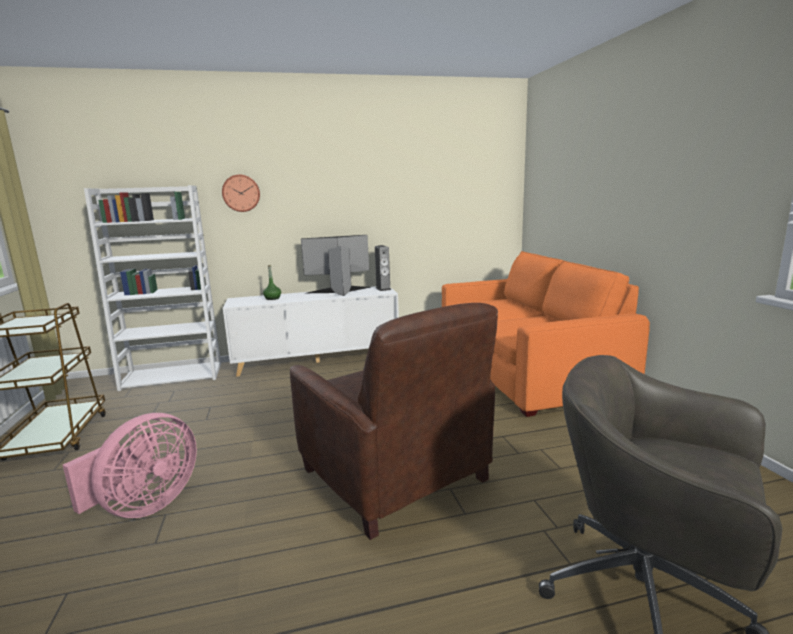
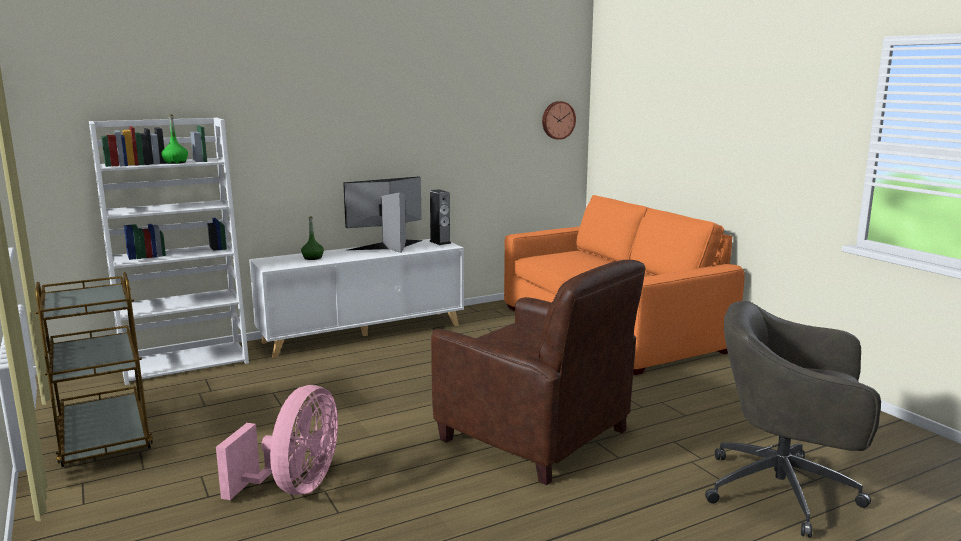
camera: 15 degrees left, 0 degrees up
wall clock [222,174,260,212] -> wall clock moved to [542,101,576,140]
none -> green bottle [161,114,188,164]

